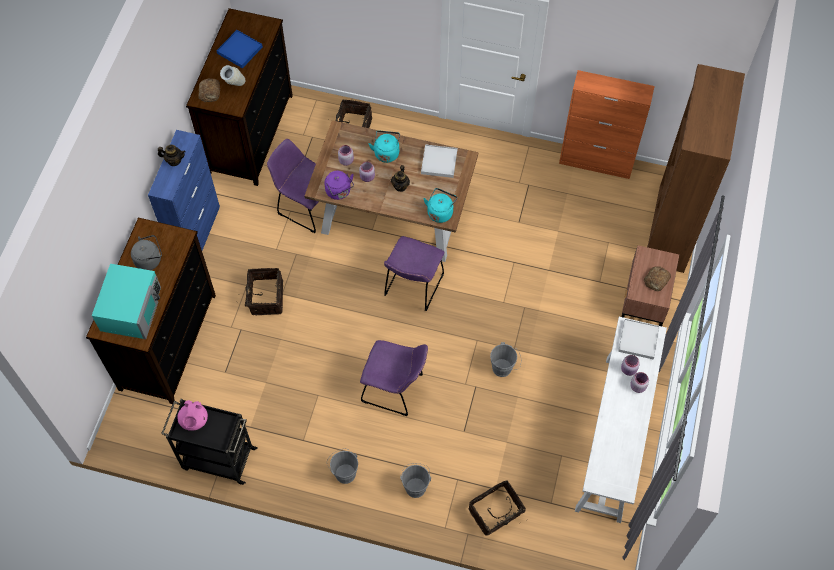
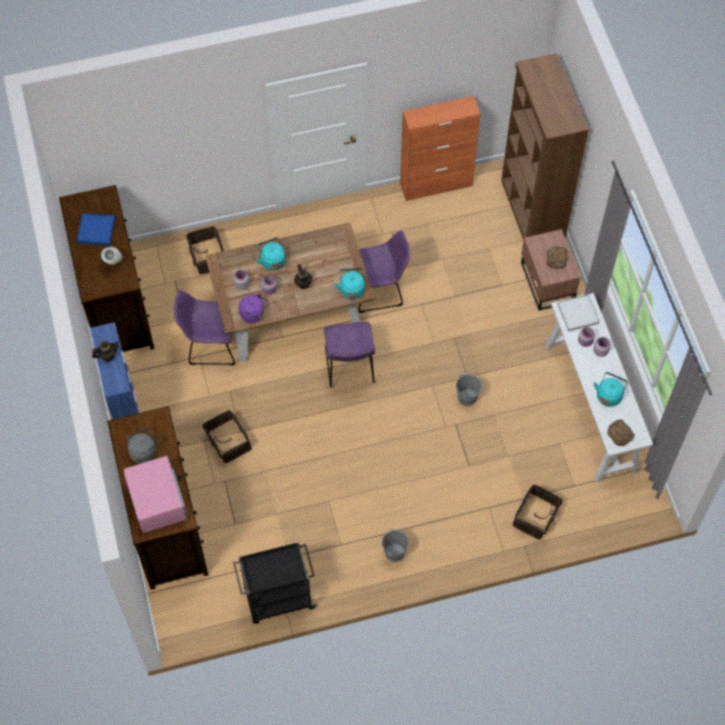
camera: 30 degrees left, 0 degrees up
turquoise microwave [92,264,161,339] -> pink microwave [124,456,188,533]
pink teapot [177,400,208,431] -> none
bread [198,79,220,102] -> bread moved to [607,420,635,446]
purple chair [360,340,428,416] -> purple chair moved to [359,231,410,313]
grey bucket [400,463,431,498] -> none
white tray [421,144,457,178] -> none
none -> turquoise kettle [594,372,628,407]

